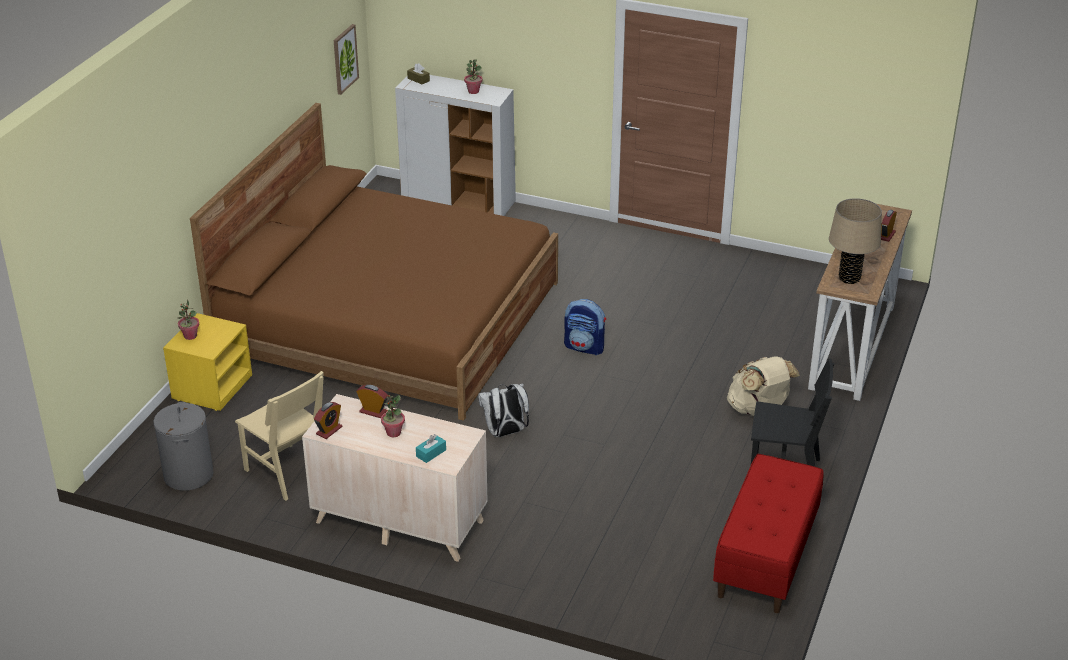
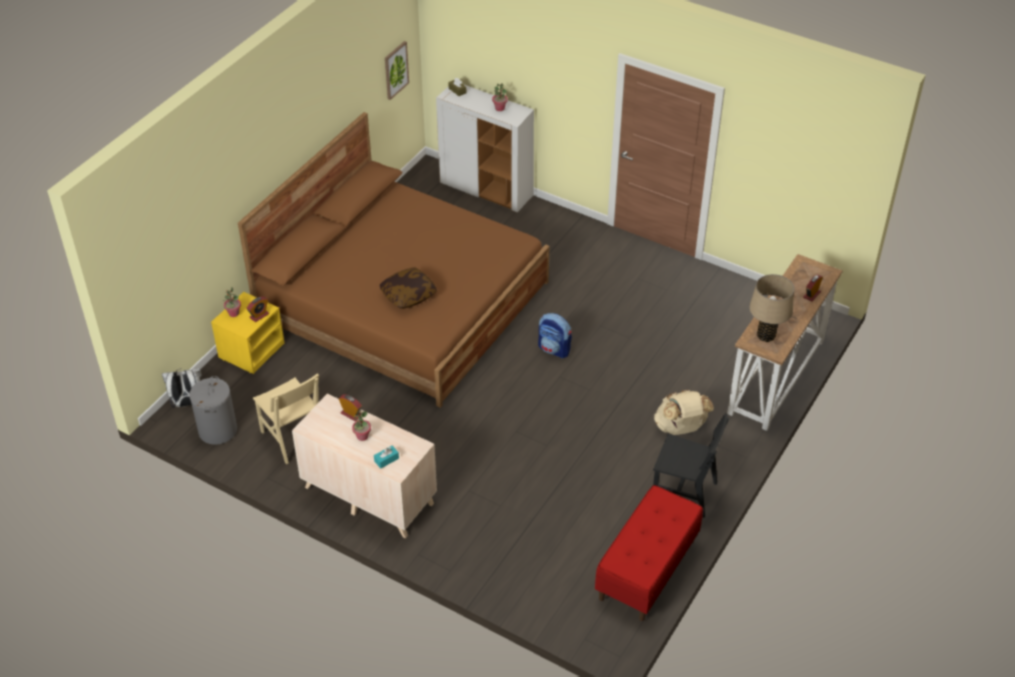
camera: 10 degrees right, 10 degrees up
alarm clock [314,402,342,439] -> alarm clock moved to [247,297,269,322]
white backpack [478,384,529,437] -> white backpack moved to [162,368,202,408]
none -> pillow [380,267,437,309]

